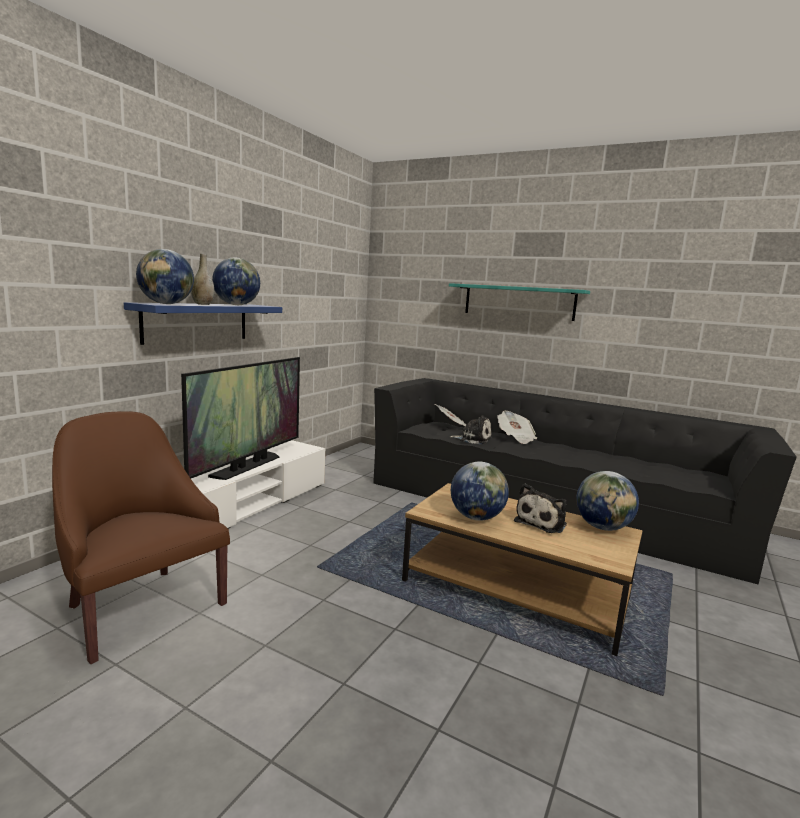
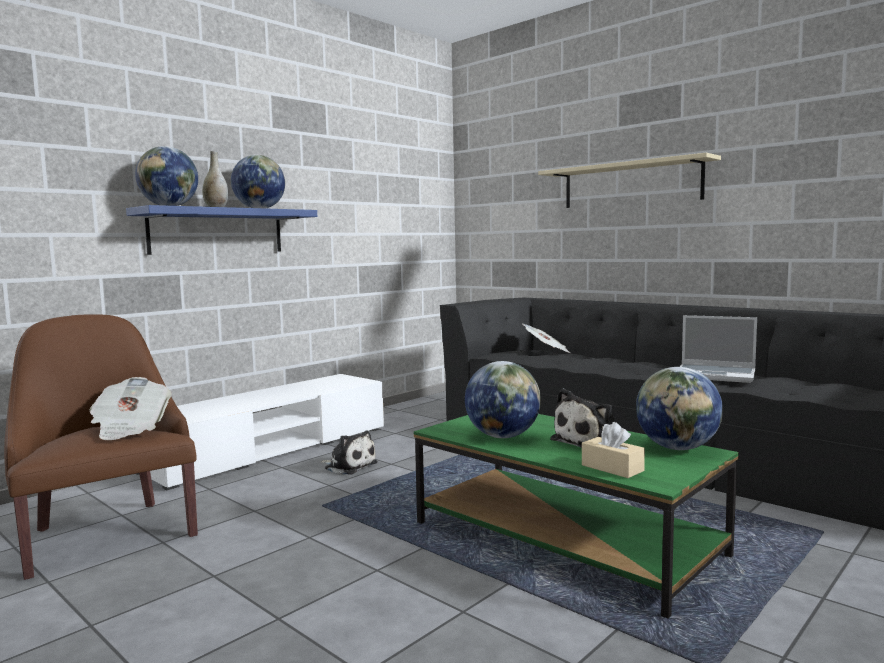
camera: 15 degrees right, 5 degrees down
television [181,357,300,480] -> none
brown coffee table [402,483,643,656] -> green coffee table [414,414,739,619]
turquoise shelf [449,283,590,321] -> beige shelf [538,153,721,208]
plush toy [449,415,491,444] -> plush toy moved to [321,431,378,474]
newspaper [497,411,537,444] -> newspaper moved to [89,377,172,440]
none -> beige tissue box [582,422,645,478]
none -> laptop [680,315,757,383]

